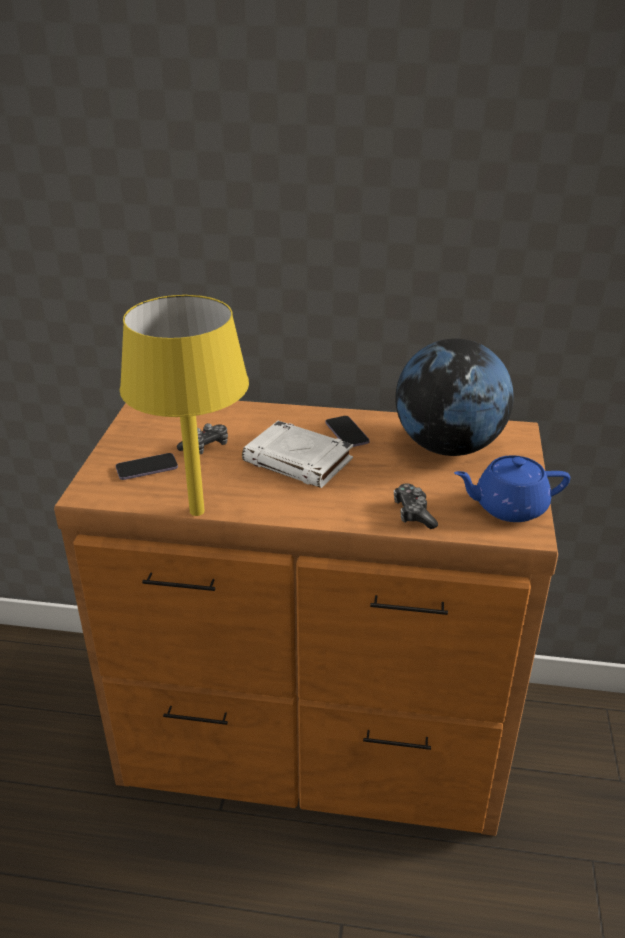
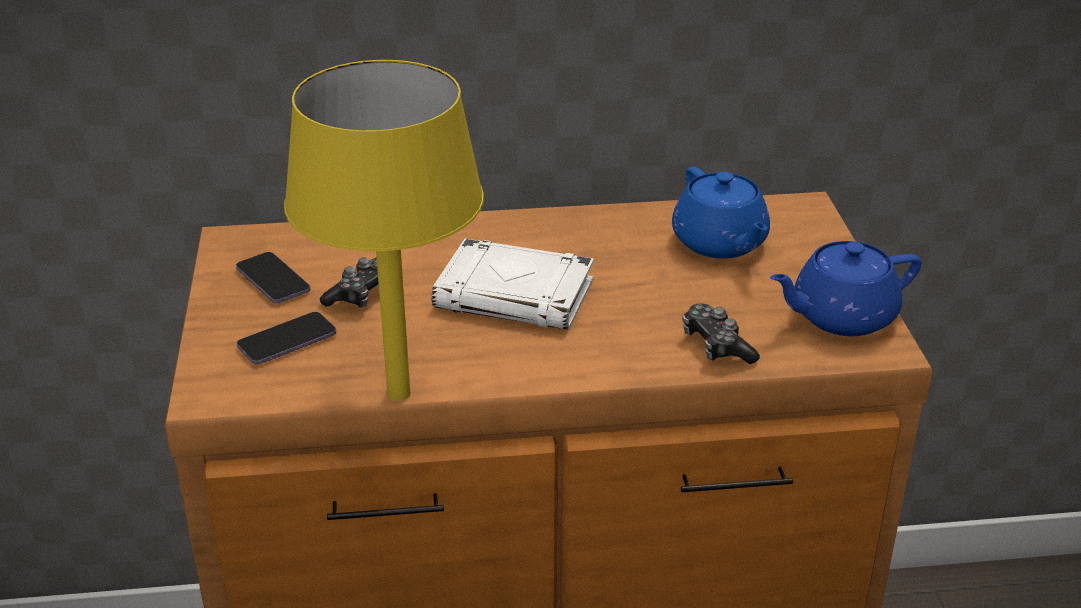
camera: 15 degrees left, 0 degrees up
phone [326,416,370,447] -> phone moved to [236,252,310,303]
globe [396,339,514,456] -> blue teapot [672,167,770,259]

